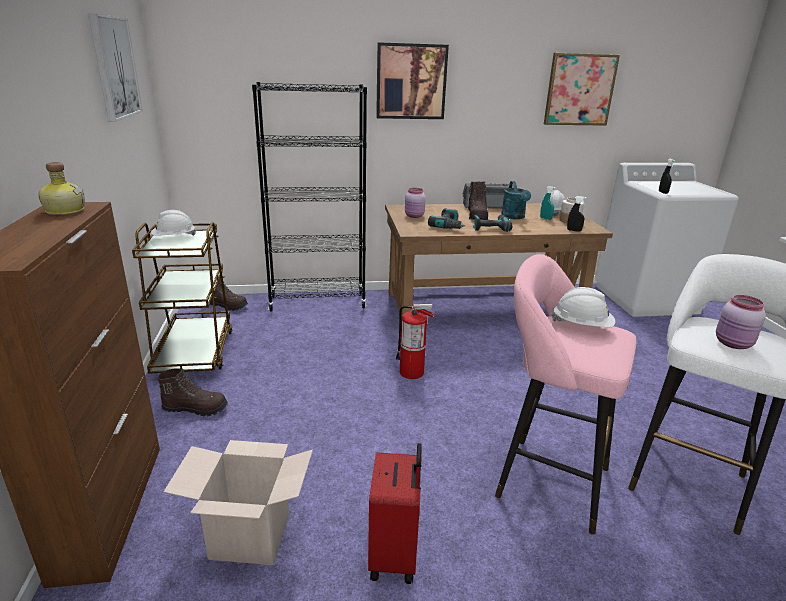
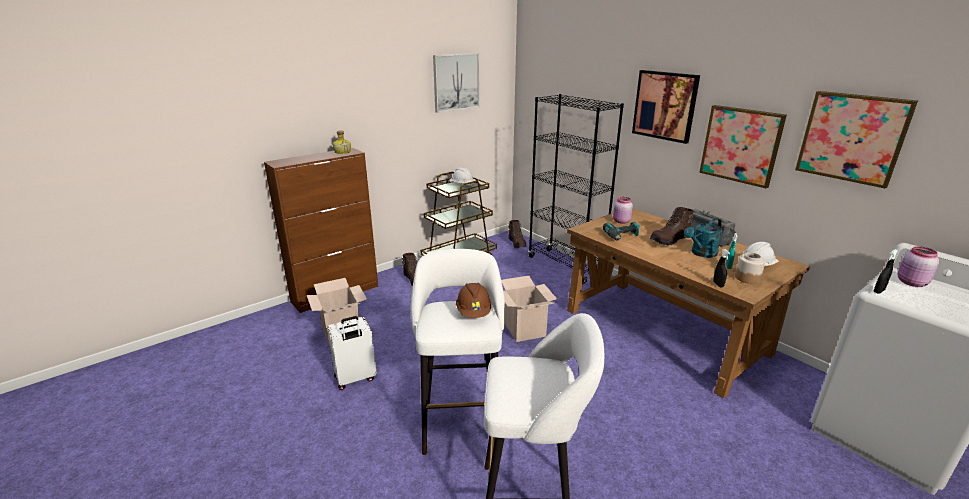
camera: 60 degrees right, 0 degrees up
red suitcase [368,443,422,584] -> white suitcase [327,316,376,390]
fire extinguisher [396,304,434,379] -> cardboard box [501,276,557,342]
power drill [473,214,513,232] -> none
pink stool [495,254,636,535] -> white stool [411,249,505,455]
white hard hat [552,287,615,328] -> brown hard hat [456,283,491,318]
pink jar [716,295,766,349] -> pink jar moved to [898,246,939,287]
none -> picture [699,105,787,188]

